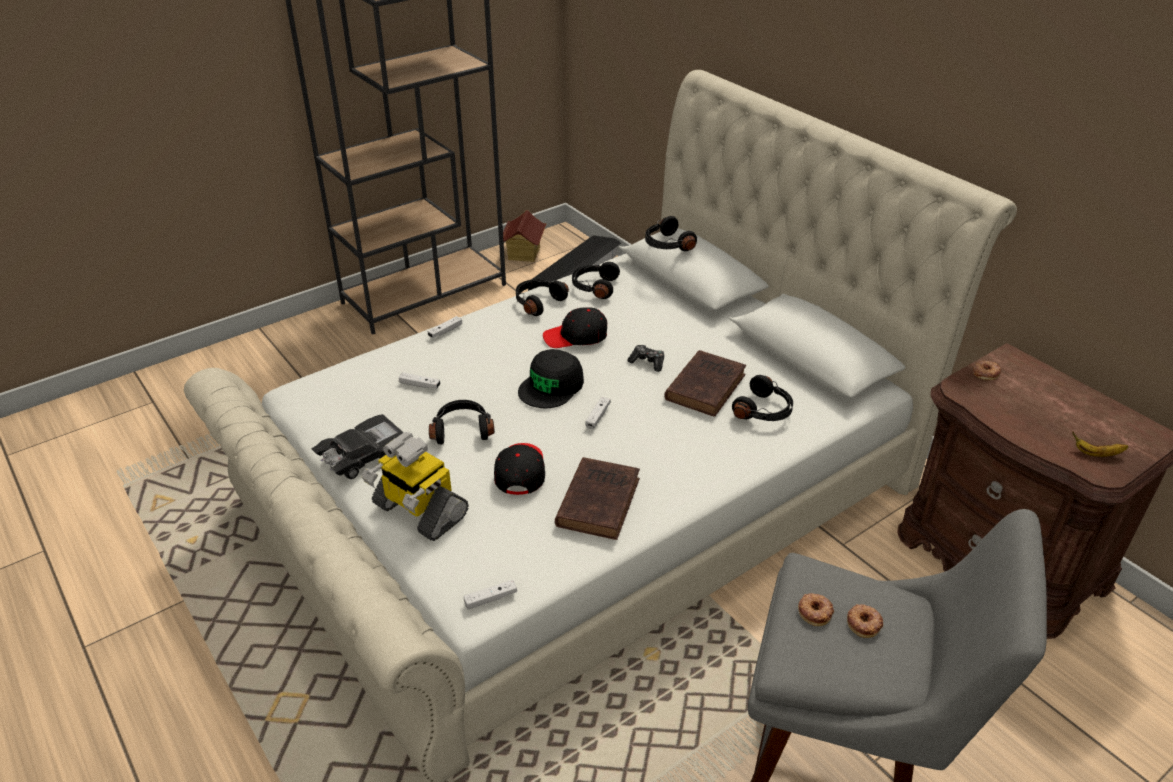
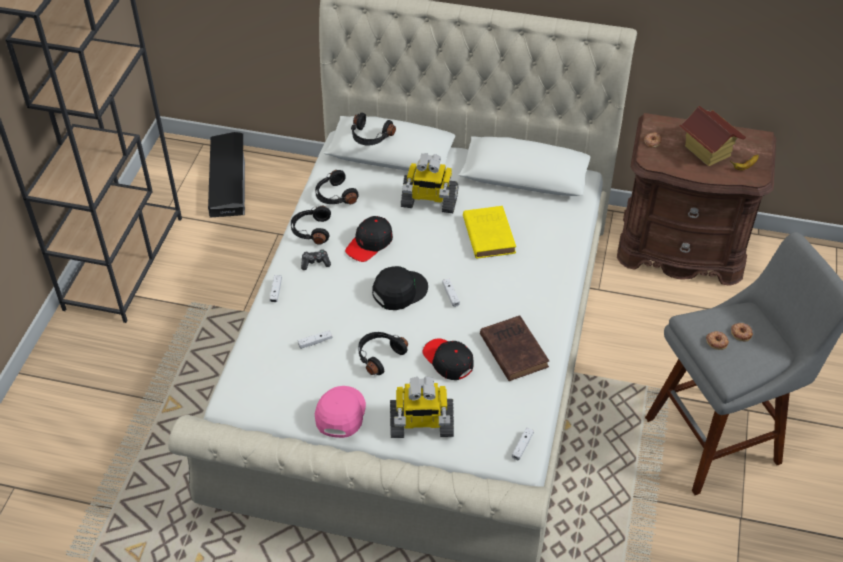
camera: 40 degrees left, 10 degrees up
black toy car [311,414,404,479] -> pink cap [315,386,366,438]
toy house [503,210,547,262] -> toy house moved to [679,106,746,167]
black cap [518,349,584,408] -> black cap turned 120 degrees counterclockwise [372,266,428,310]
game controller [628,345,664,372] -> game controller moved to [301,249,331,270]
brown book [664,350,746,417] -> yellow book [463,206,516,259]
black headphones [732,375,793,421] -> none
none -> toy robot [401,153,459,213]

